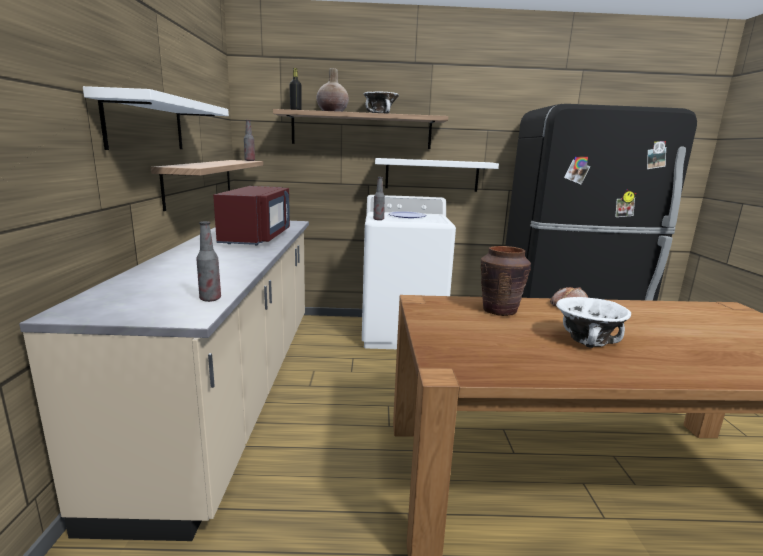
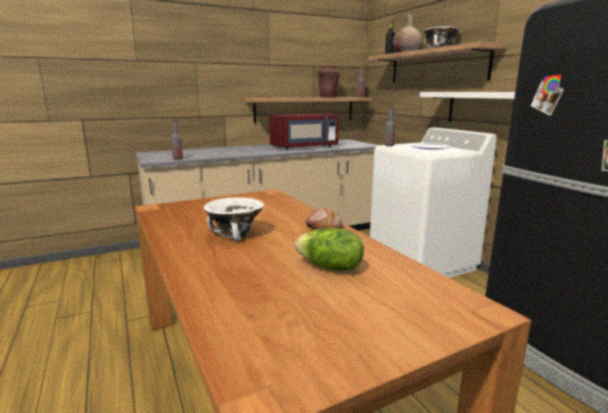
camera: 65 degrees right, 0 degrees up
white shelf [83,86,229,150] -> none
brown vase [481,246,531,316] -> brown vase moved to [318,66,340,98]
none -> lettuce [295,228,364,271]

